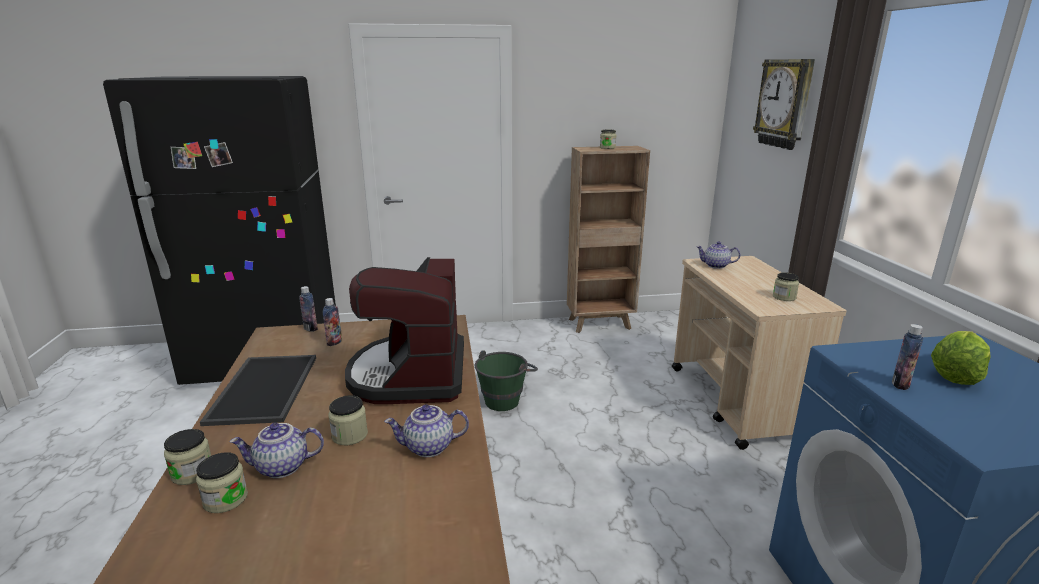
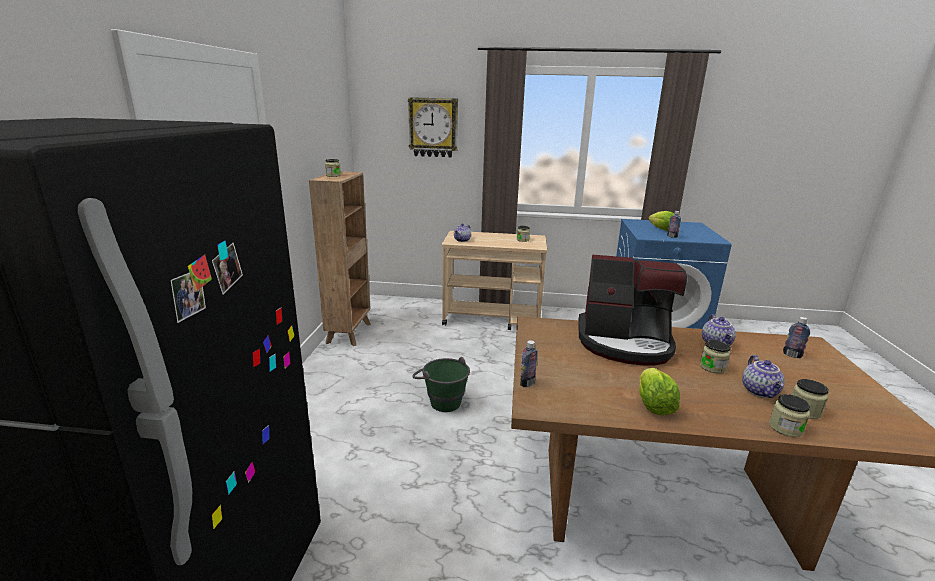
camera: 75 degrees left, 0 degrees up
tray [200,355,316,426] -> lettuce [639,368,680,415]
bottle [323,298,342,346] -> bottle moved to [783,317,810,358]

